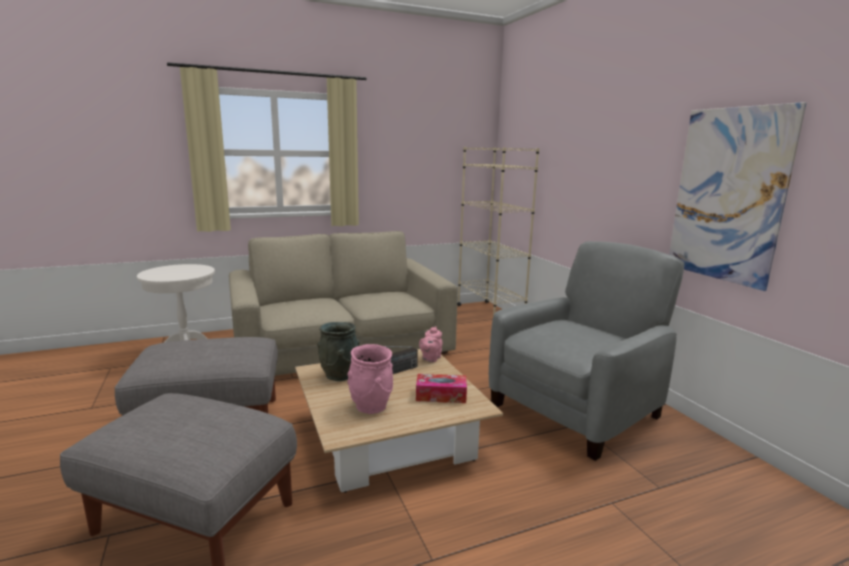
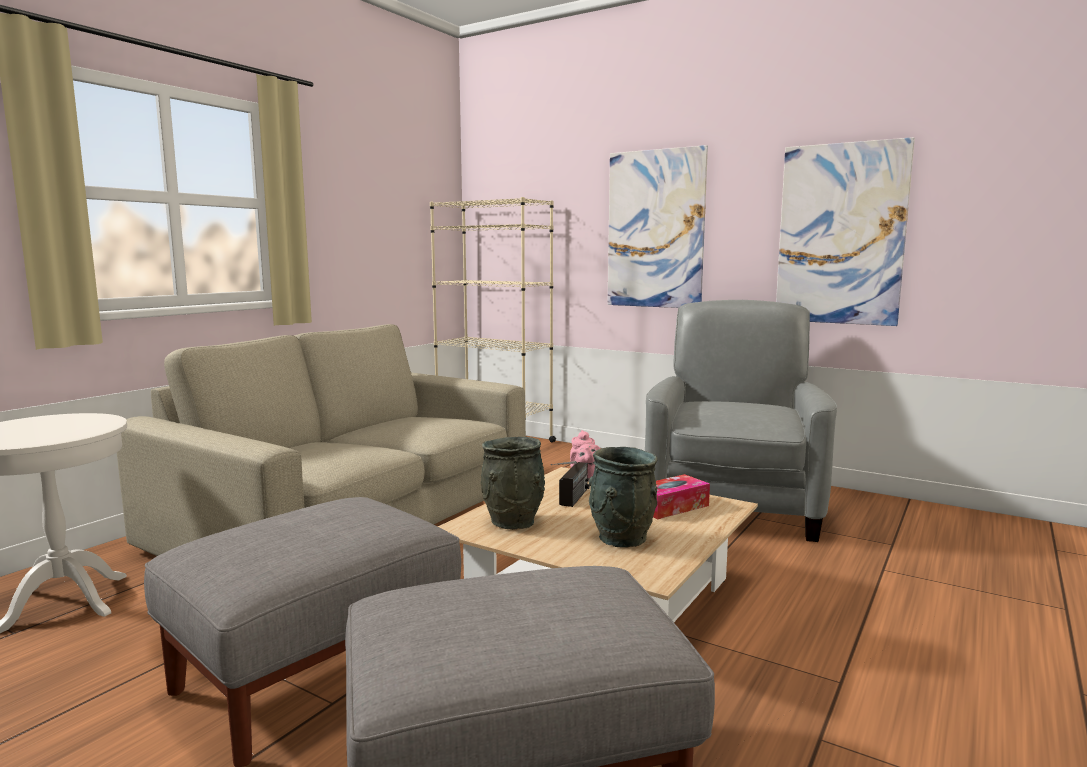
camera: 35 degrees left, 5 degrees down
pink vase [347,344,393,414] -> grey vase [589,447,658,548]
none -> picture [608,145,708,308]

